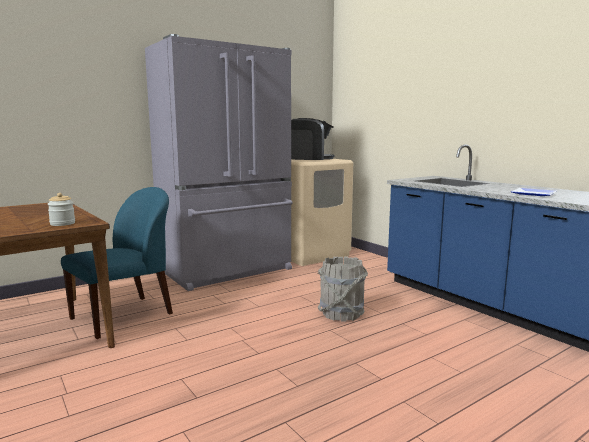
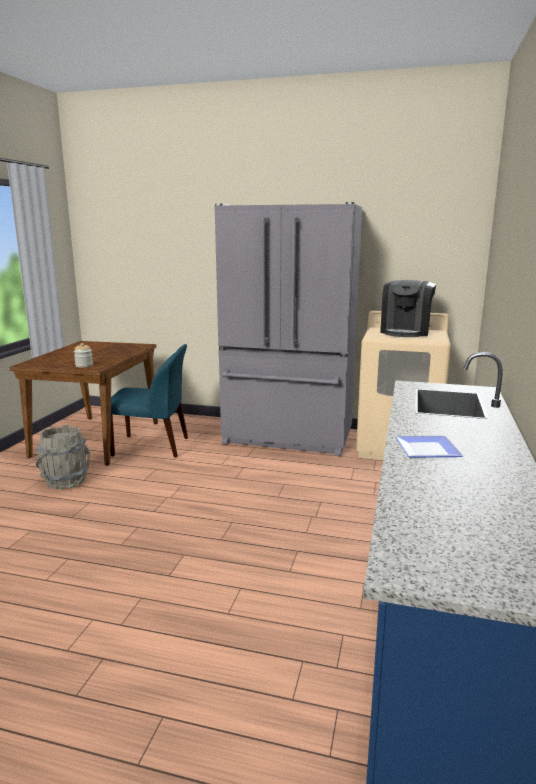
camera: 50 degrees right, 5 degrees up
coffee machine [291,118,335,160] -> coffee machine turned 60 degrees clockwise [380,280,436,337]
grey bucket [318,257,368,322] -> grey bucket moved to [35,425,90,489]

